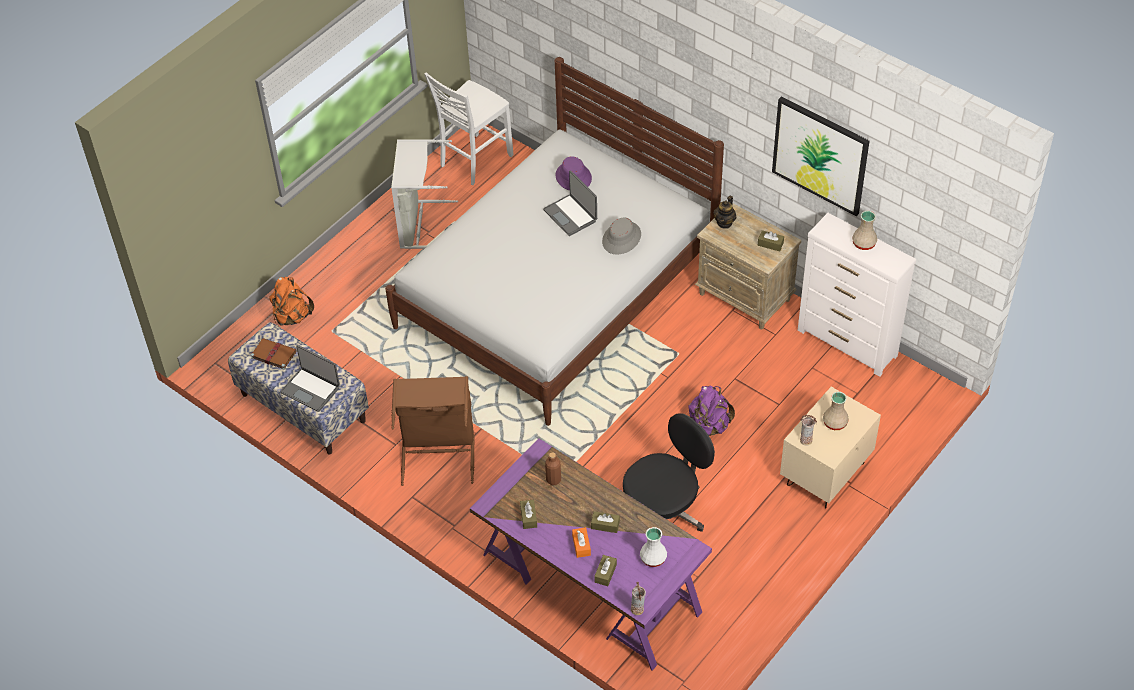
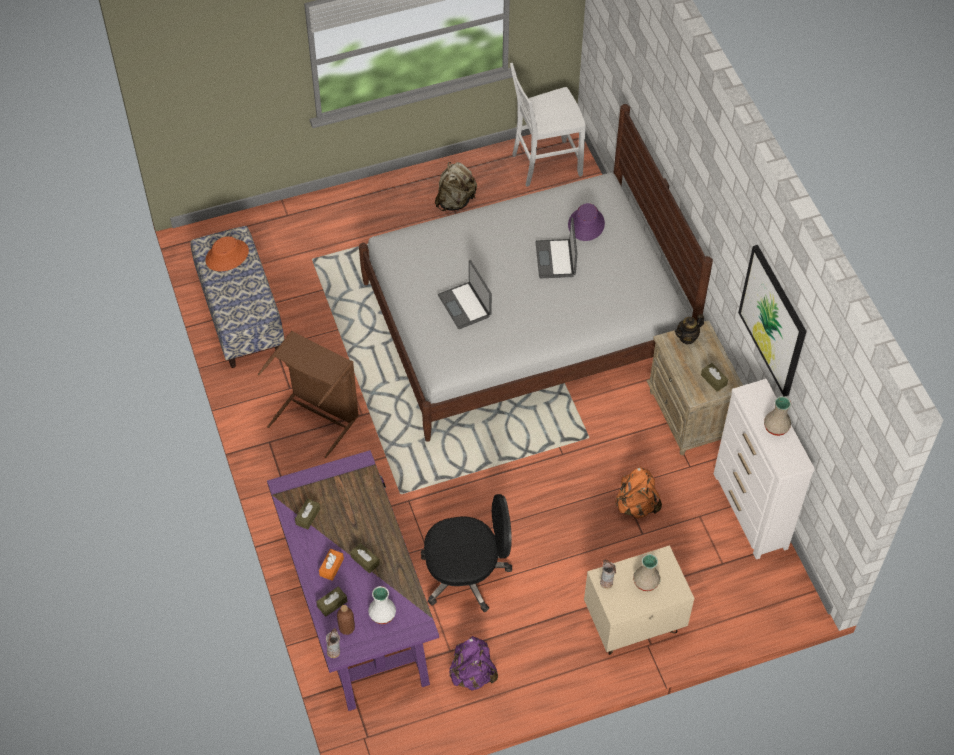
camera: 30 degrees right, 5 degrees up
brown book [251,338,297,370] -> orange hat [205,236,249,271]
orange backpack [269,276,314,326] -> orange backpack moved to [615,466,662,519]
laptop [280,345,340,412] -> laptop moved to [438,260,492,329]
grey laundry basket [391,139,458,249] -> beige backpack [435,162,477,211]
brown bottle [545,452,561,485] -> brown bottle moved to [337,605,355,635]
grey hat [602,218,641,255] -> none
purple backpack [688,385,735,436] -> purple backpack moved to [449,636,498,691]

